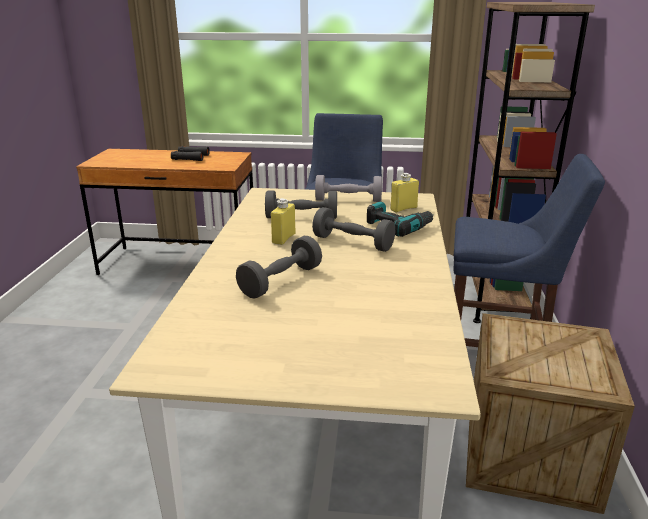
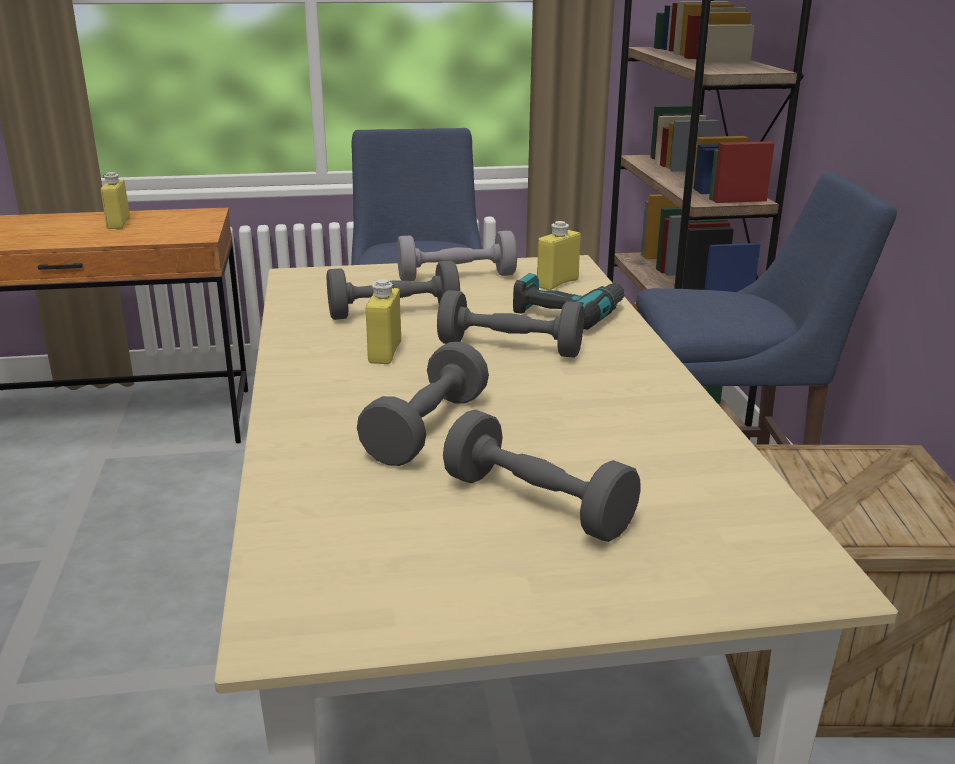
camera: 15 degrees left, 0 degrees up
black binoculars [171,146,210,161] -> yellow bottle [101,172,130,229]
none -> grey dumbbell [443,409,641,542]

